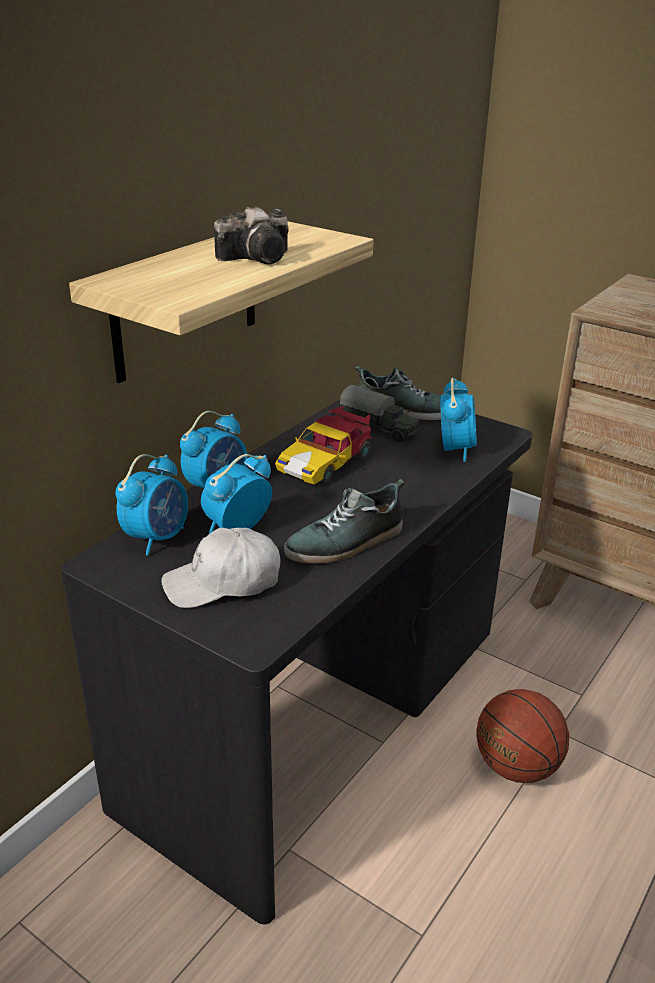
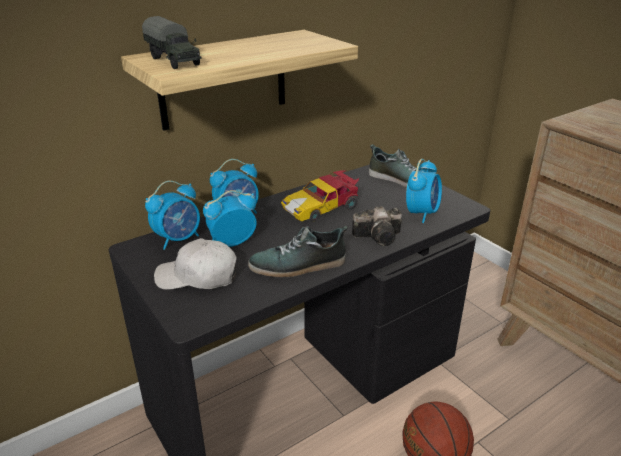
camera: 20 degrees right, 0 degrees up
camera [214,206,289,264] -> camera moved to [352,206,402,246]
toy truck [340,385,420,442] -> toy truck moved to [142,16,202,69]

